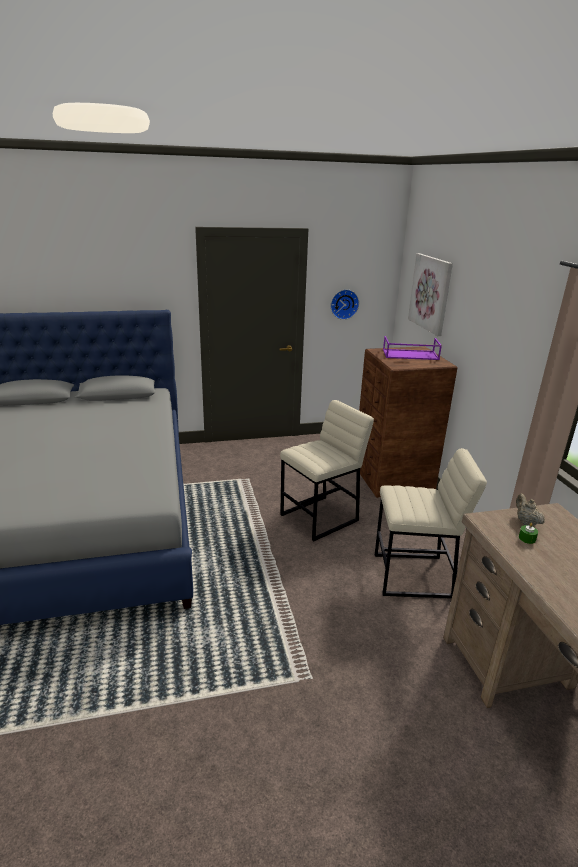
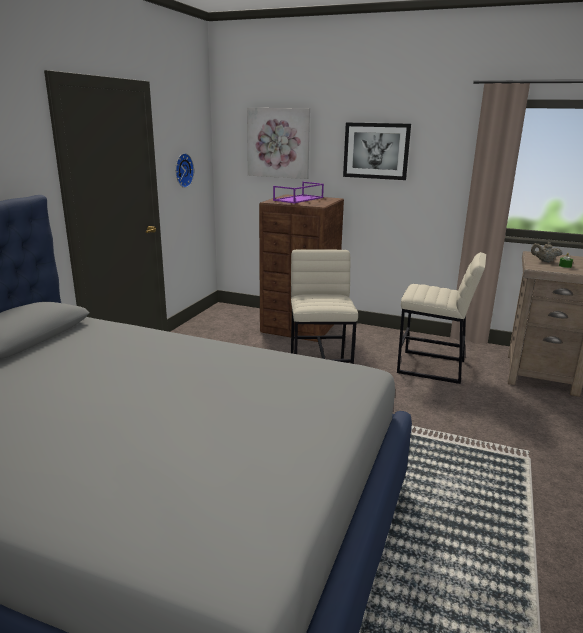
camera: 55 degrees left, 5 degrees down
beige chair [375,448,487,598] -> beige chair turned 75 degrees clockwise [397,252,486,384]
none -> picture [343,122,411,180]

